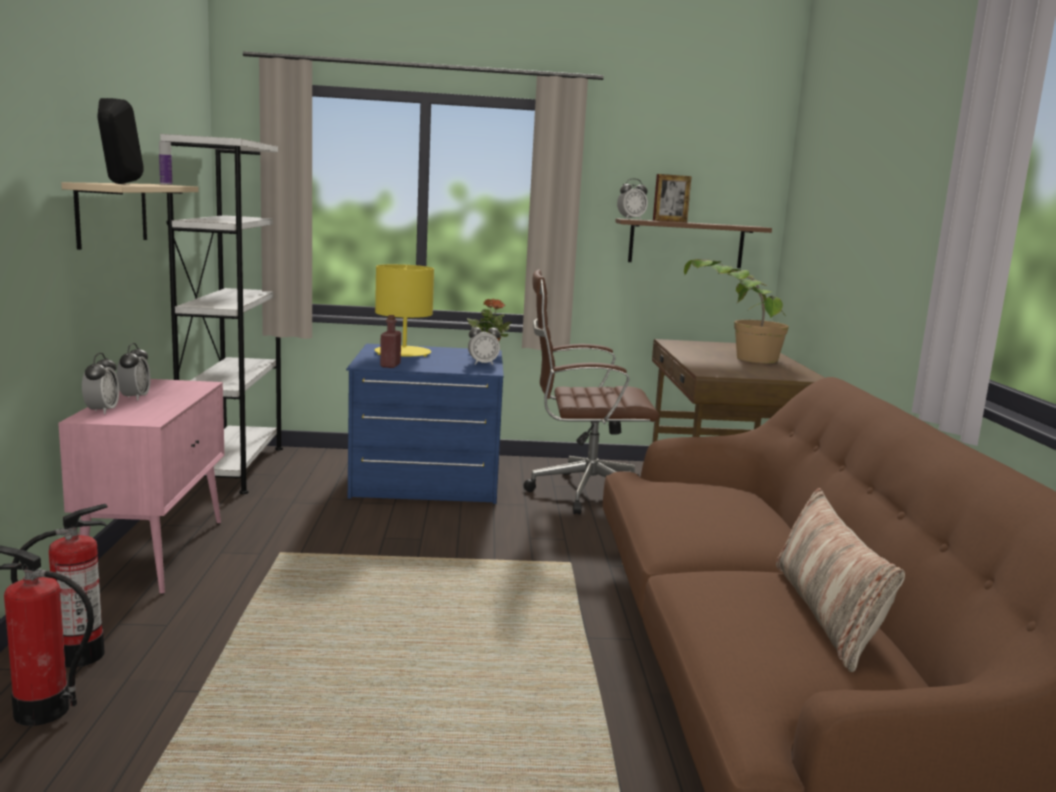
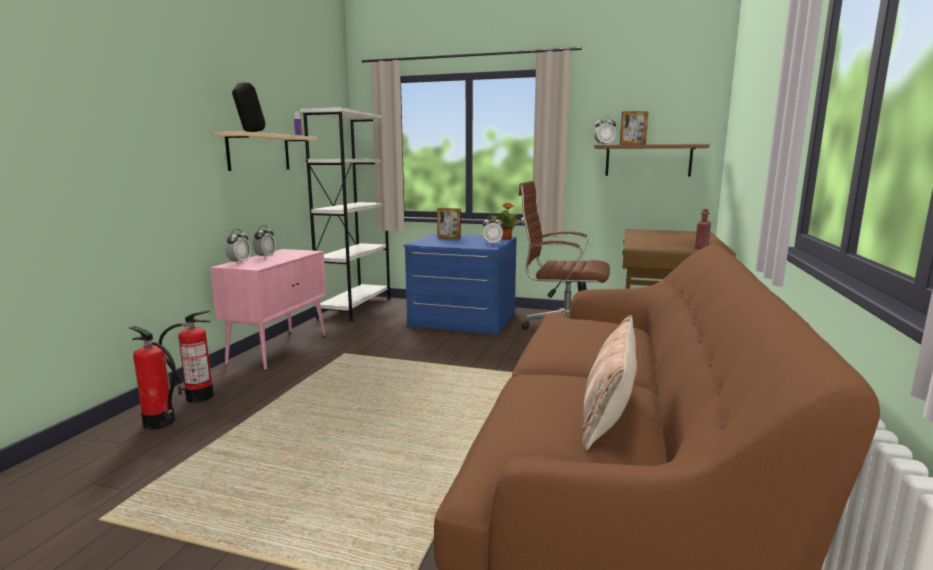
camera: 20 degrees right, 0 degrees up
yellow table lamp [375,264,434,357] -> picture frame [437,208,461,239]
red bottle [380,315,401,368] -> red bottle moved to [695,209,711,249]
potted plant [684,259,789,363] -> none

